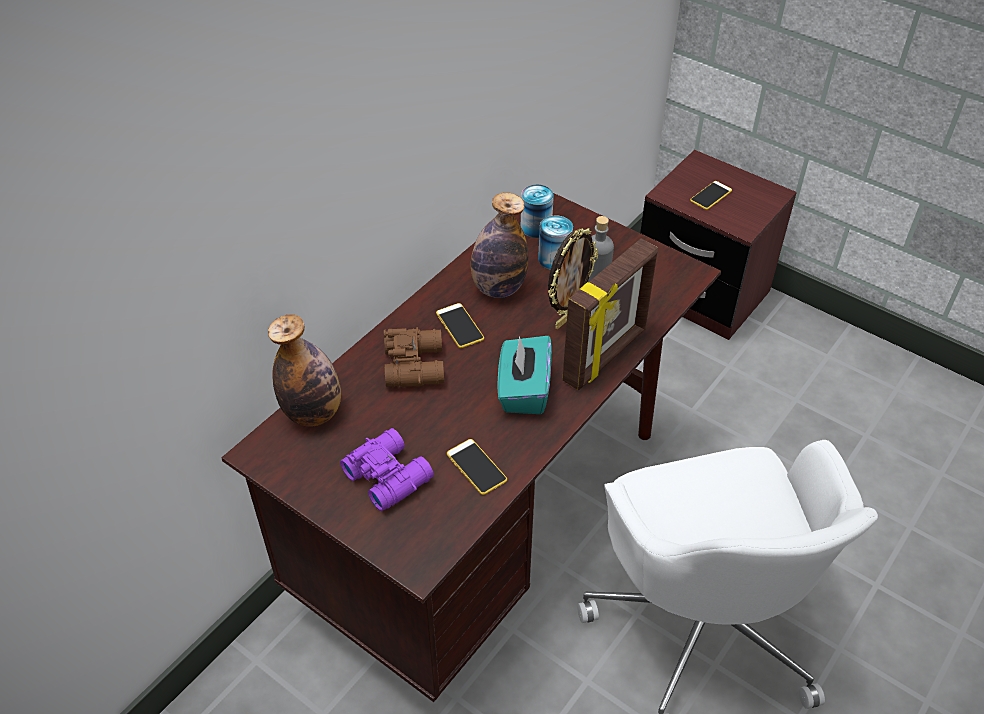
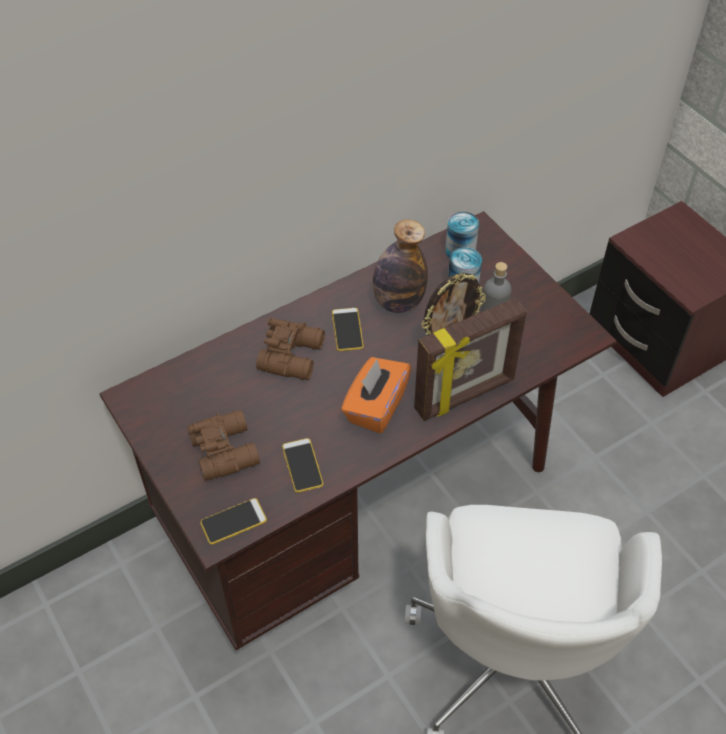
camera: 20 degrees right, 5 degrees up
bottle [268,314,341,427] -> none
purple binoculars [340,428,434,511] -> brown binoculars [187,410,260,481]
turquoise tissue box [497,336,552,414] -> orange tissue box [341,357,411,433]
phone [690,181,732,210] -> phone moved to [200,498,267,545]

